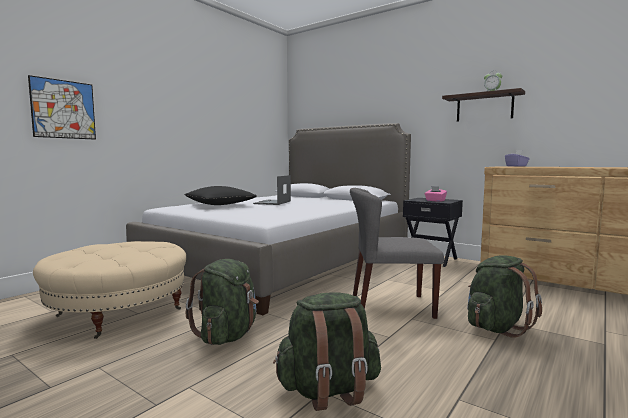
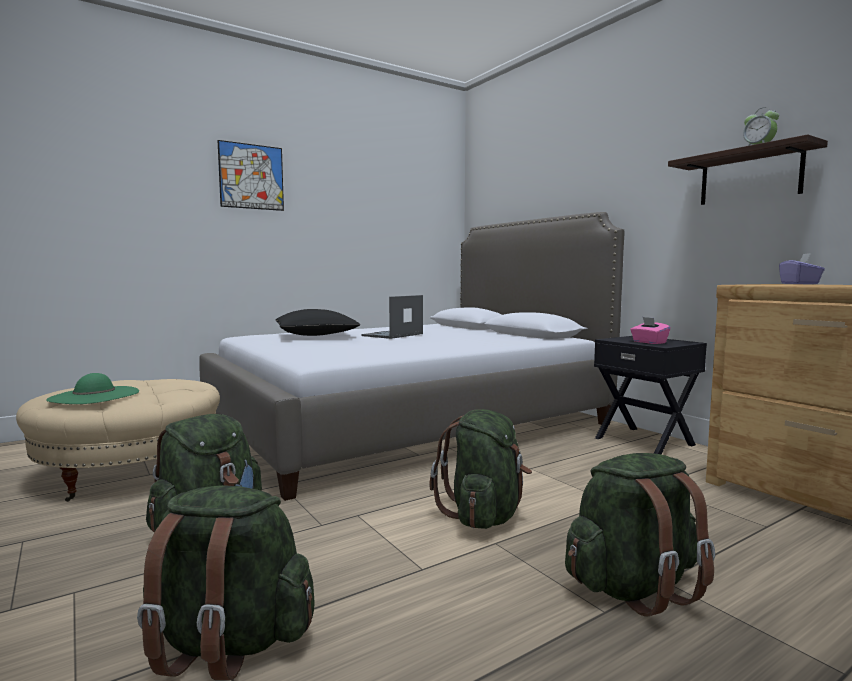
camera: 20 degrees right, 0 degrees up
picture [28,75,96,140] -> picture moved to [218,140,284,211]
grey chair [350,188,444,319] -> green backpack [429,409,532,529]
none -> green hat [46,373,139,404]

